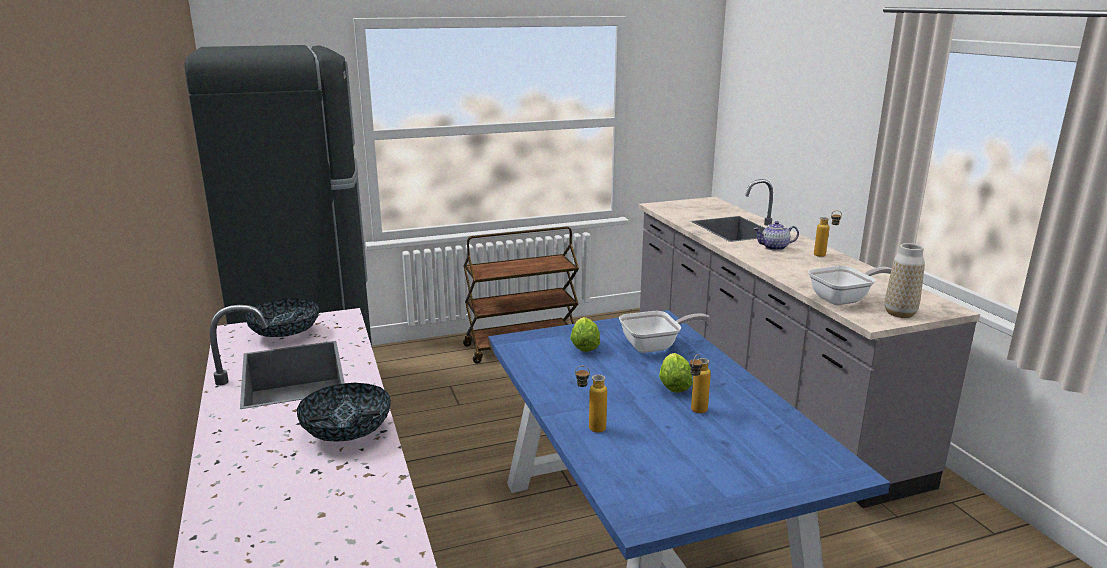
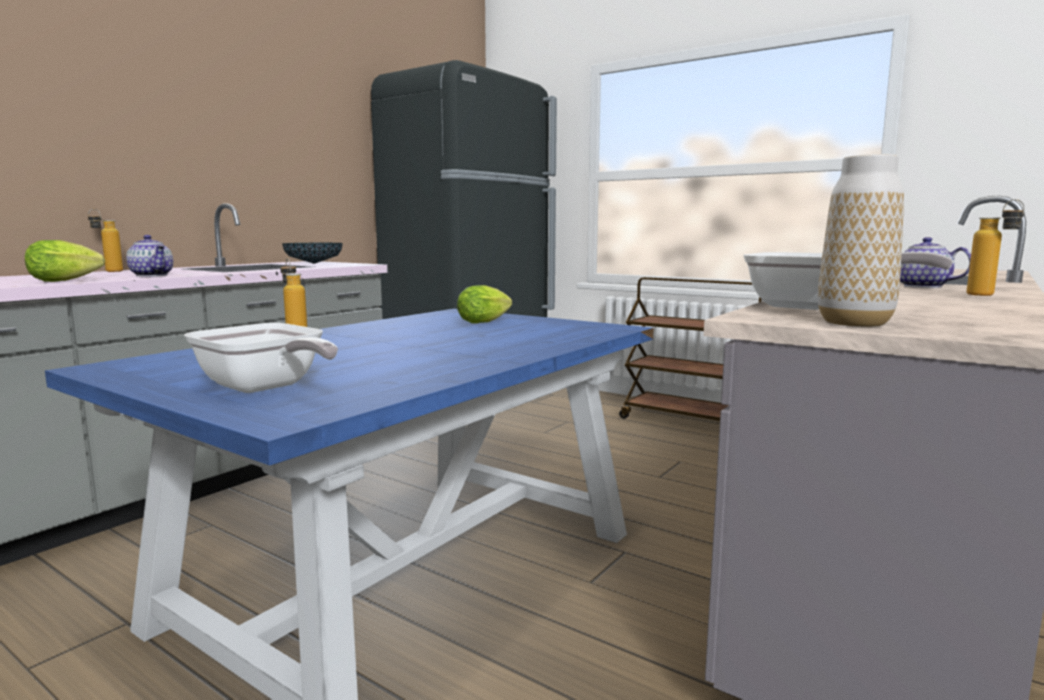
camera: 55 degrees right, 10 degrees down
bowl [297,383,391,442] -> teapot [126,235,173,277]
frying pan [619,311,710,353] -> frying pan moved to [184,323,338,393]
lettuce [659,353,693,393] -> lettuce moved to [25,240,105,282]
bottle [689,354,711,413] -> bottle moved to [88,209,123,272]

